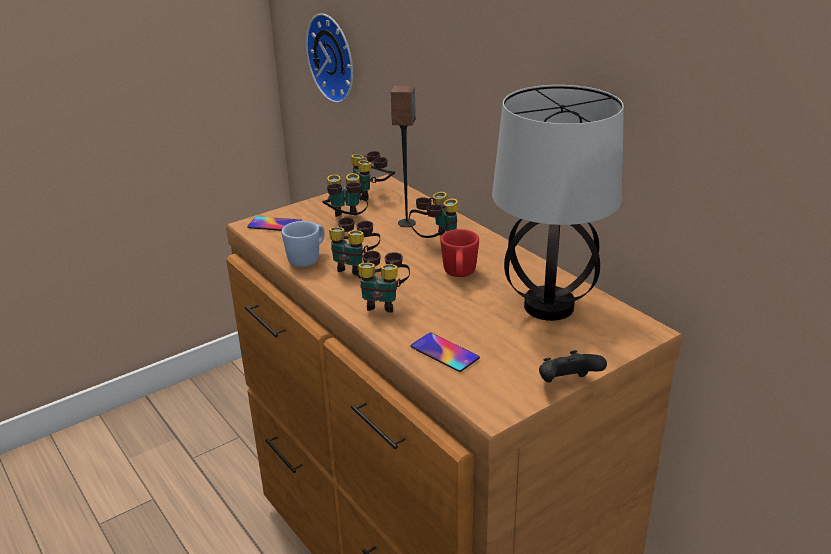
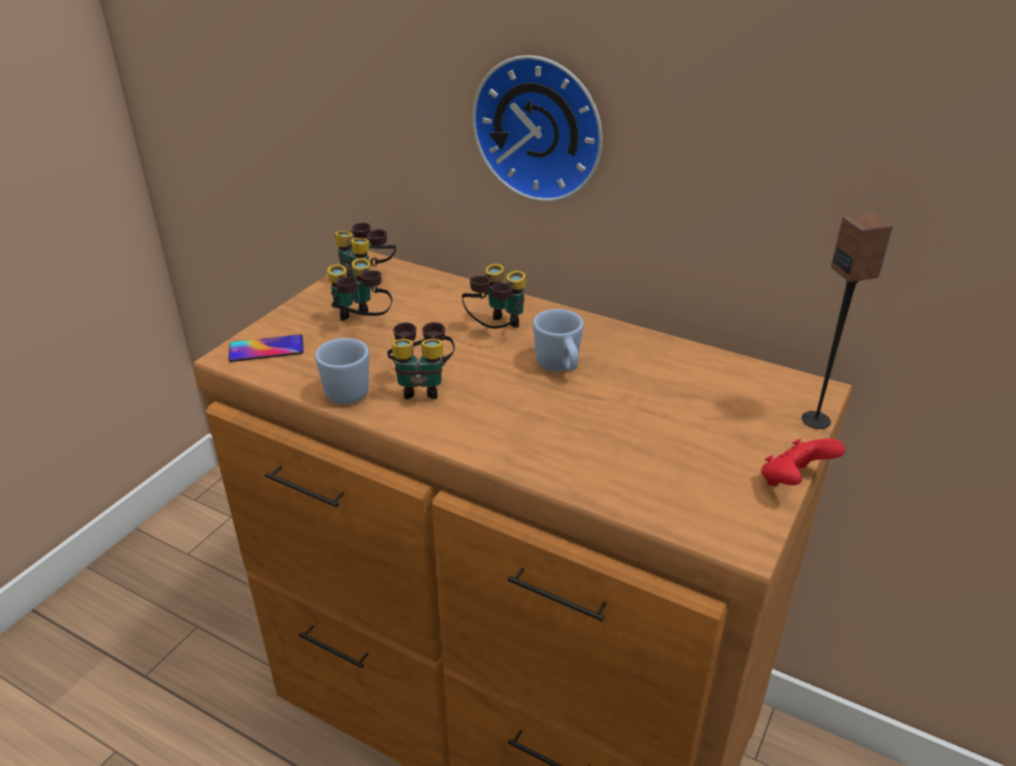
camera: 25 degrees left, 5 degrees up
wall clock [306,13,353,103] -> wall clock moved to [472,55,603,202]
binoculars [358,251,410,313] -> none
speaker [391,86,416,227] -> speaker moved to [802,213,893,429]
phone [410,333,480,372] -> none
red mug [440,229,479,277] -> blue mug [533,309,584,372]
table lamp [492,85,624,321] -> none
black game controller [539,350,607,383] -> red game controller [761,438,845,486]

